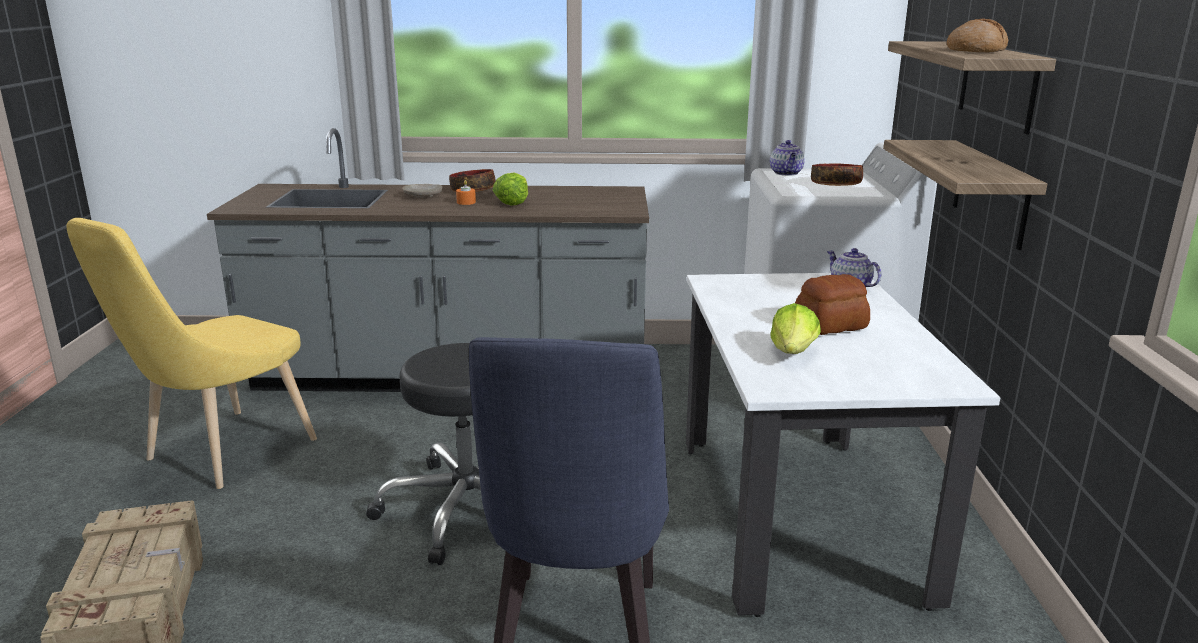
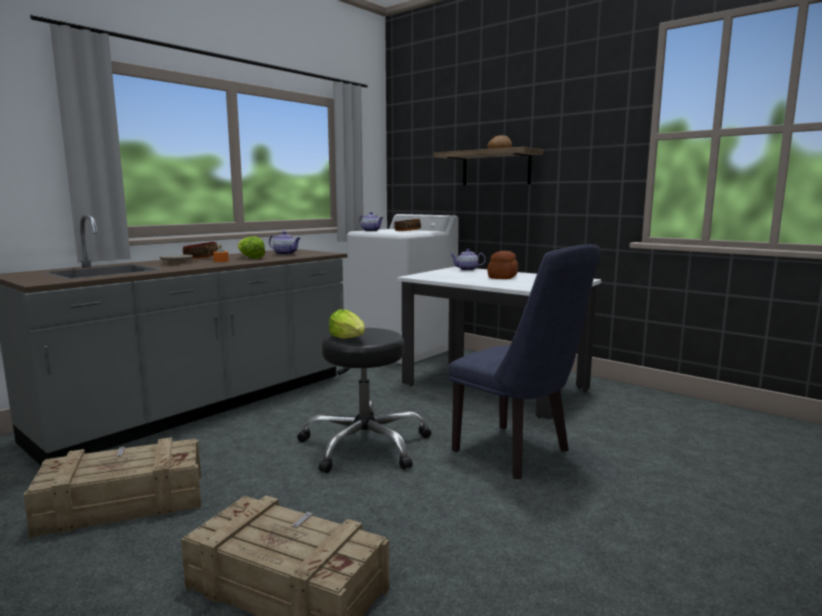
camera: 50 degrees left, 10 degrees down
yellow chair [67,218,317,489] -> crate [23,437,201,538]
lettuce [770,303,821,354] -> lettuce moved to [329,309,365,339]
shelf [883,140,1047,250] -> none
none -> teapot [269,231,300,255]

